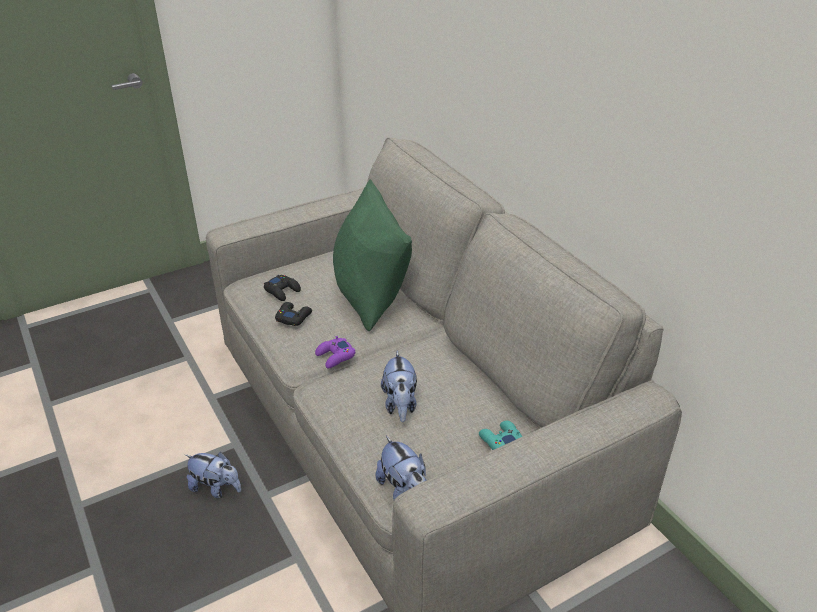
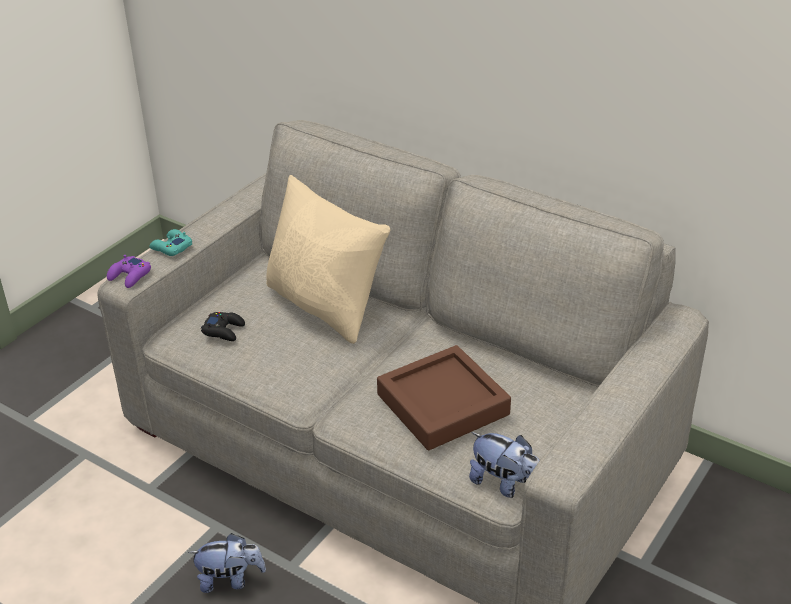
camera: 25 degrees left, 0 degrees up
black game controller [275,302,312,326] -> none
purple game controller [315,336,356,368] -> purple game controller moved to [107,255,151,288]
green pillow [333,179,412,331] -> beige pillow [266,175,391,344]
plush toy [381,351,417,422] -> brown tray [377,345,511,450]
turquoise game controller [479,421,522,450] -> turquoise game controller moved to [150,229,192,256]

